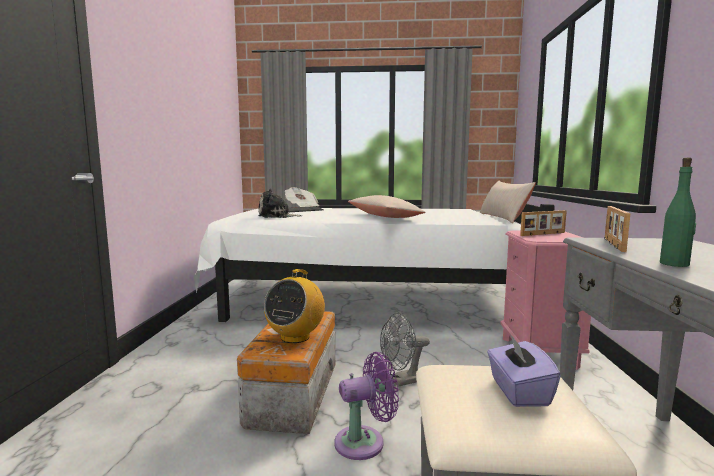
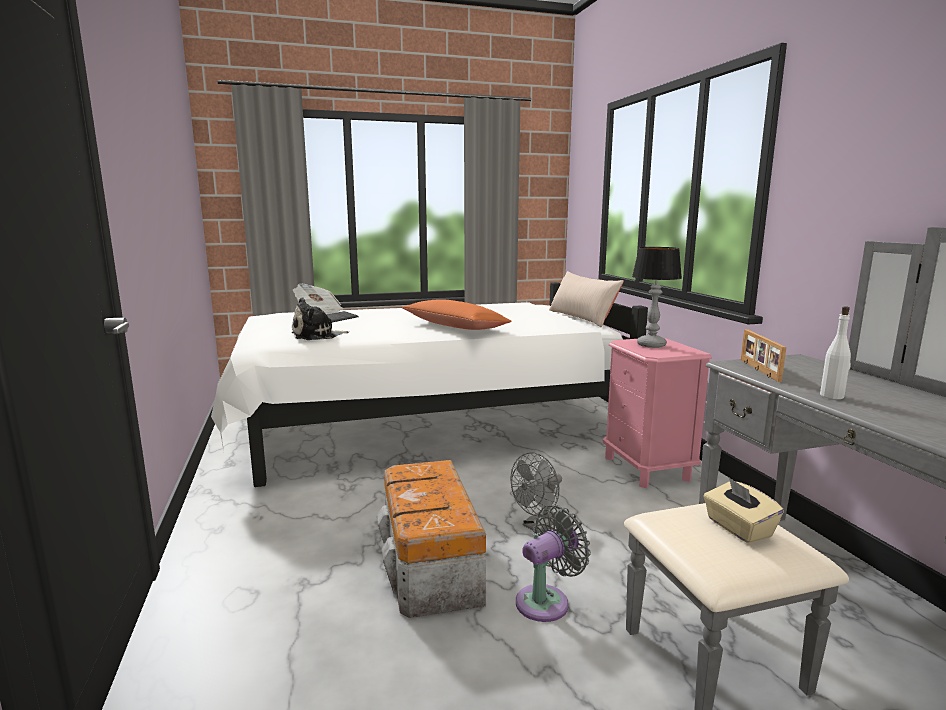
camera: 20 degrees left, 5 degrees up
radio [264,269,325,343] -> none
purple fan [334,352,399,460] -> grey fan [516,505,591,622]
beige pillow [348,195,426,218] -> orange pillow [402,299,512,330]
purple tissue box [487,334,561,407] -> beige tissue box [703,478,784,543]
picture frame [520,210,567,236] -> table lamp [632,247,682,348]
green bottle [660,157,696,267] -> white bottle [820,306,851,399]

